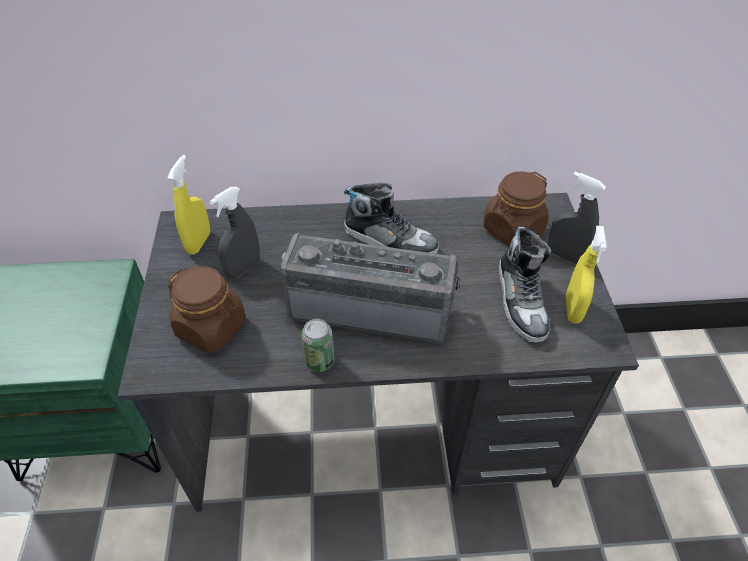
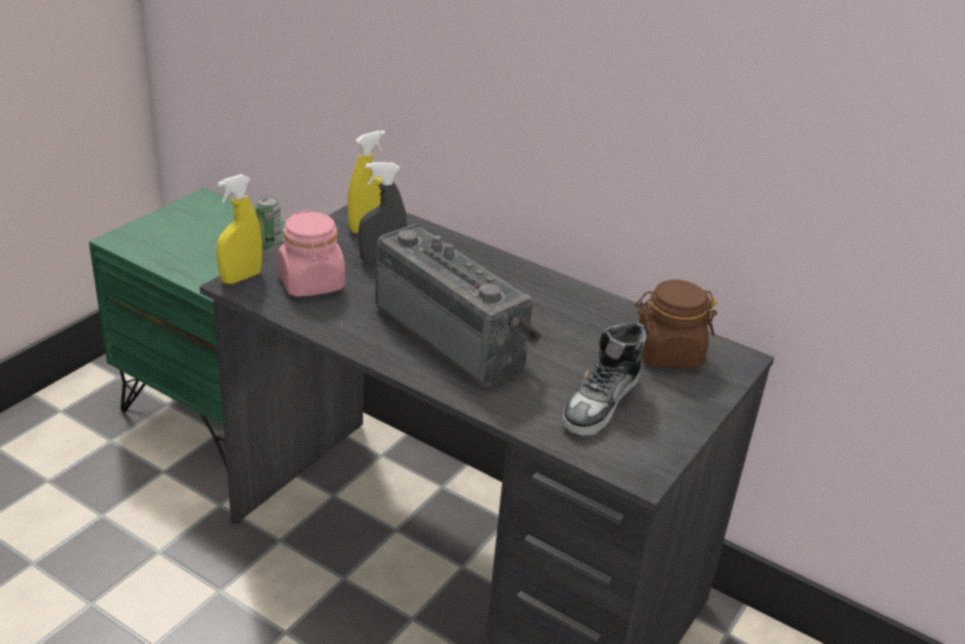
camera: 35 degrees right, 15 degrees down
brown jar [168,266,246,353] -> pink jar [277,210,345,297]
can [301,319,334,372] -> can moved to [256,196,281,245]
shoe [344,182,439,254] -> none
grey spray bottle [548,172,606,264] -> none
yellow spray bottle [566,226,607,324] -> yellow spray bottle moved to [216,174,262,284]

